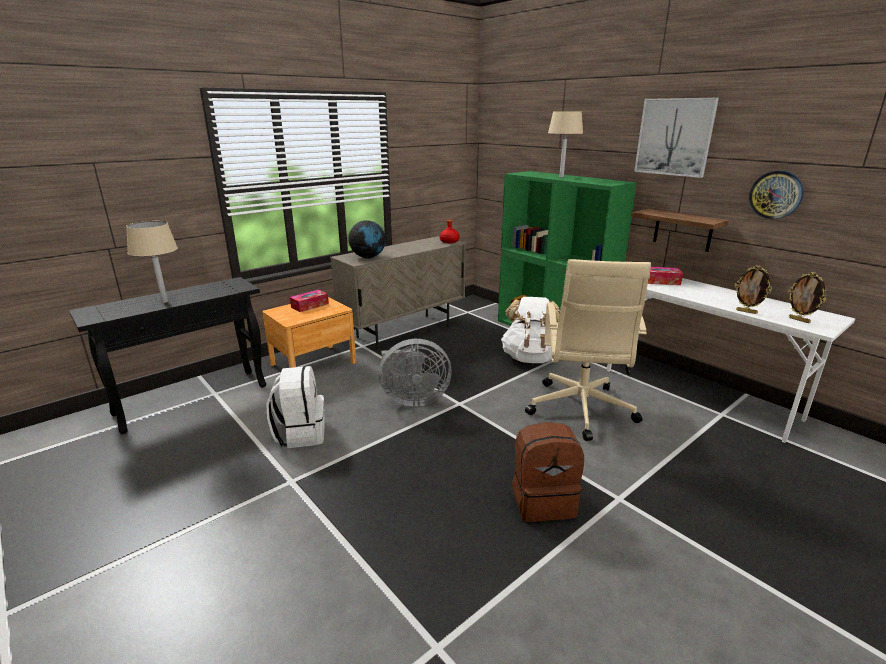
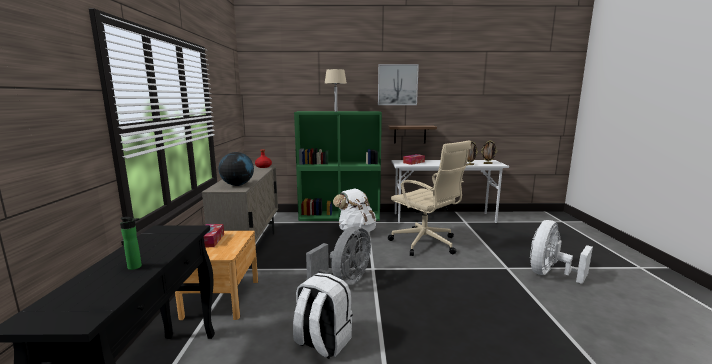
camera: 50 degrees left, 10 degrees down
beige table lamp [126,221,178,303] -> bottle [120,217,142,270]
brown backpack [512,422,584,522] -> none
wall clock [749,170,804,219] -> none
none -> white fan [530,220,593,284]

